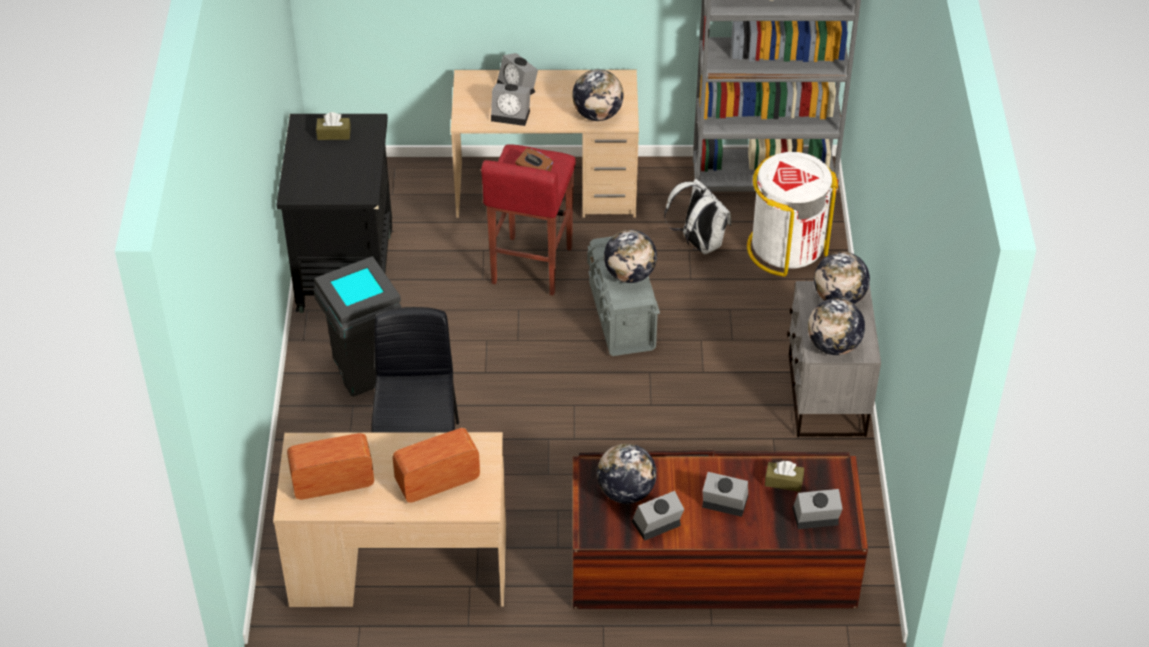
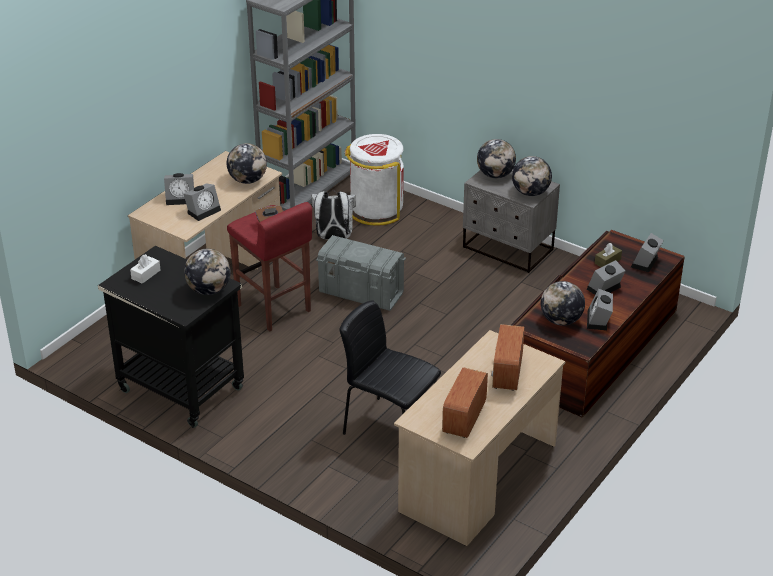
camera: 55 degrees left, 10 degrees down
grey trash can [313,256,401,397] -> none
brown tissue box [316,112,351,140] -> white tissue box [130,254,161,284]
globe [604,230,657,283] -> globe moved to [184,249,231,295]

